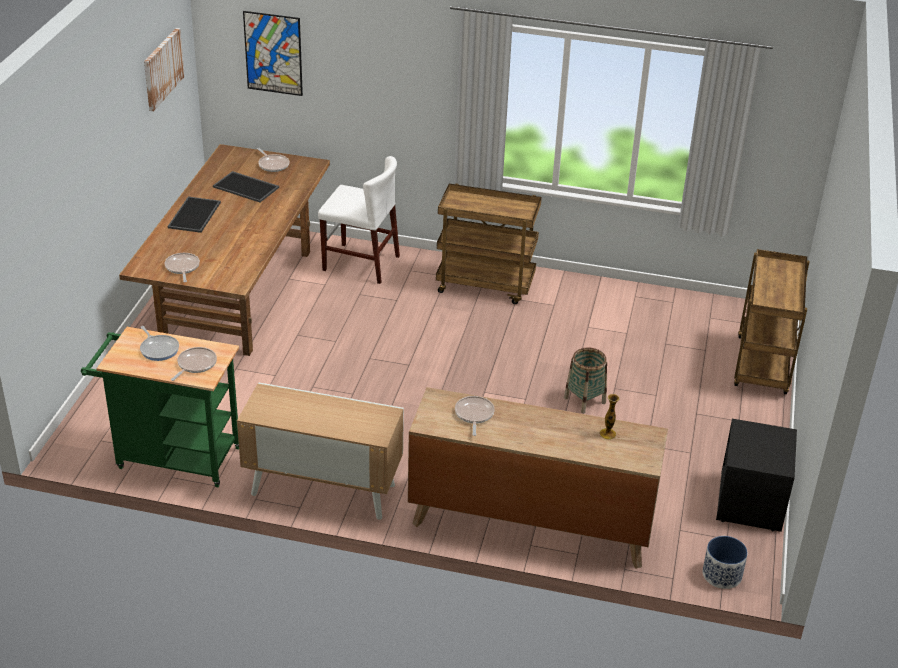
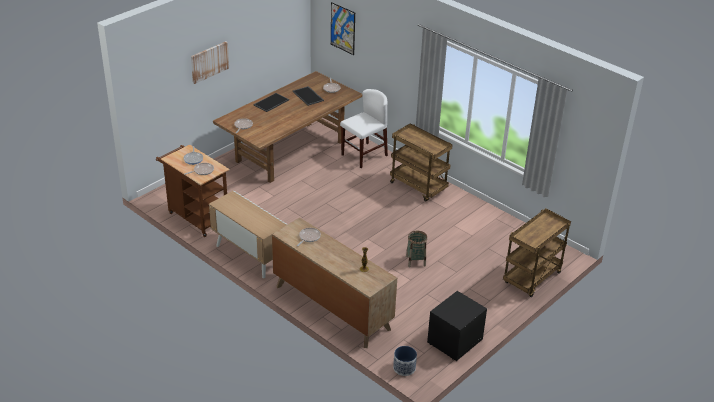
camera: 30 degrees right, 0 degrees up
green cart [81,327,239,487] -> brown cart [156,145,229,237]
picture [144,28,185,111] -> picture moved to [191,41,229,84]
white chair [318,156,400,284] -> white chair turned 90 degrees counterclockwise [340,89,388,168]

